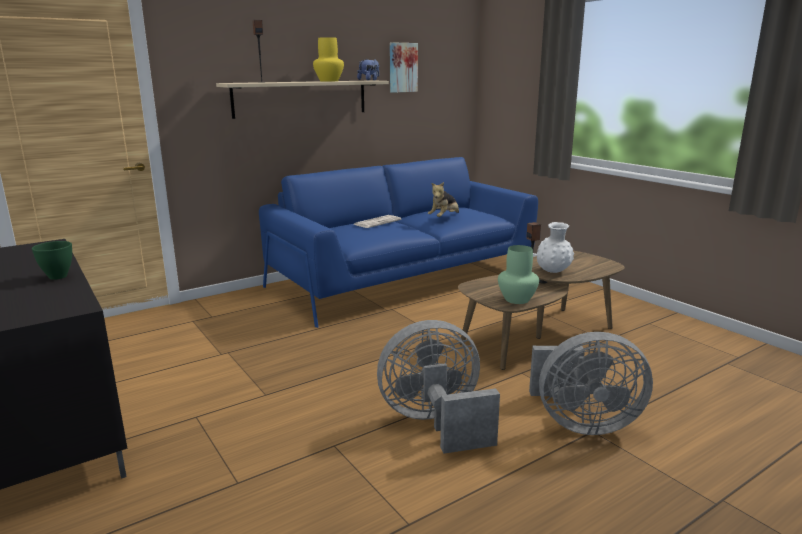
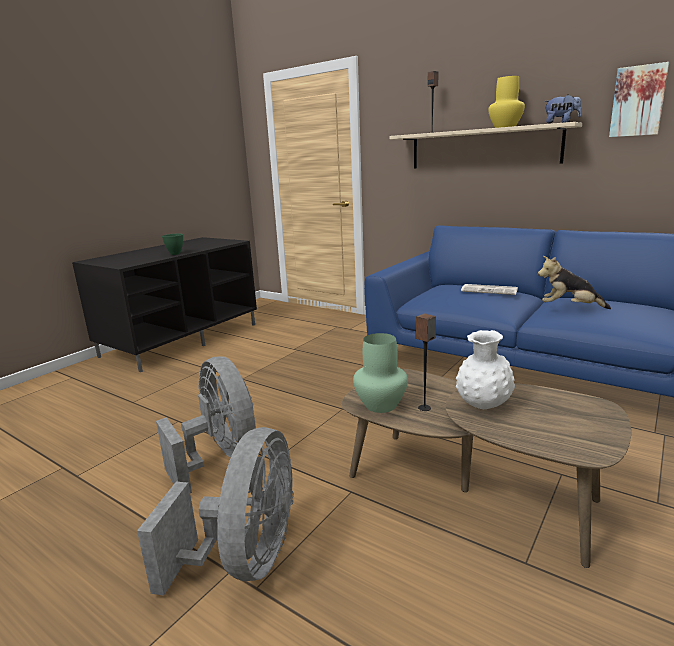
camera: 70 degrees right, 0 degrees up
grey fan [529,332,653,435] -> grey fan turned 150 degrees counterclockwise [137,427,294,595]

